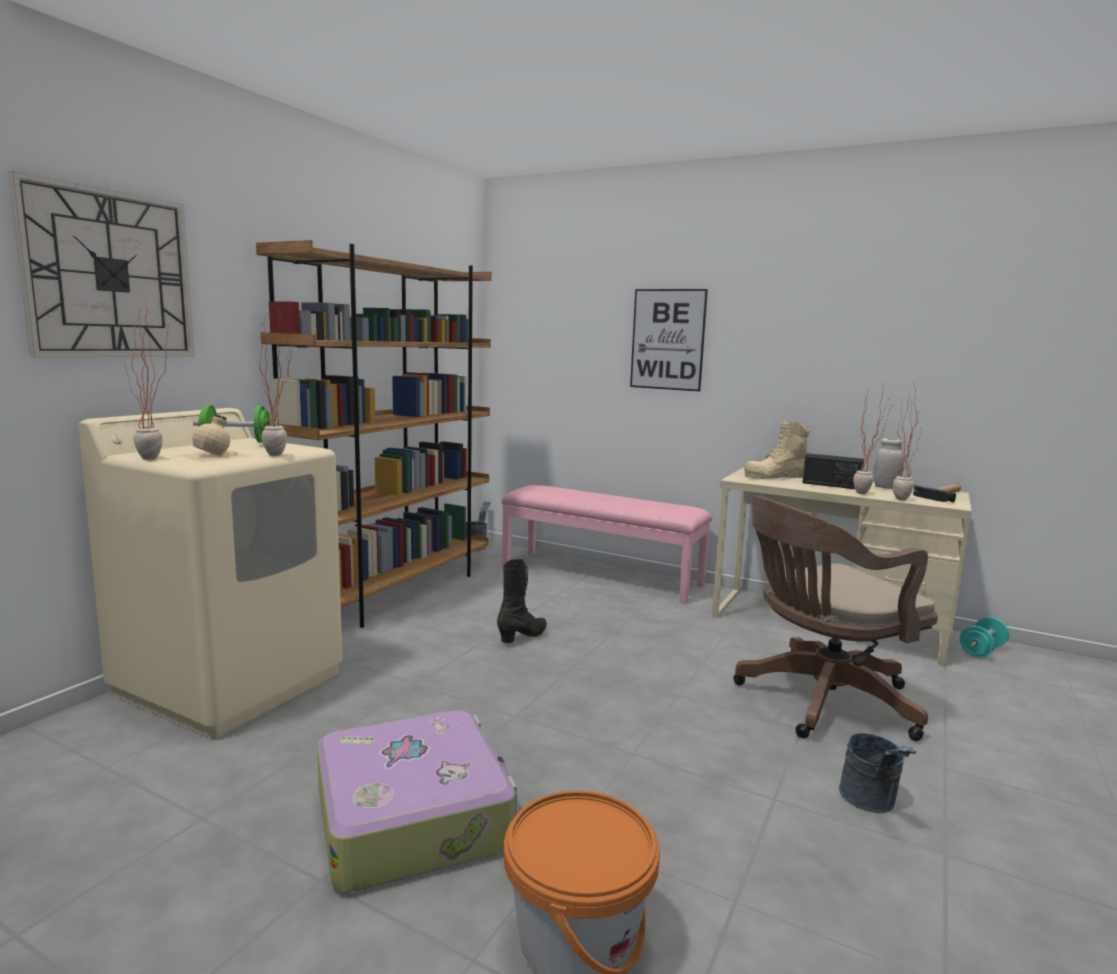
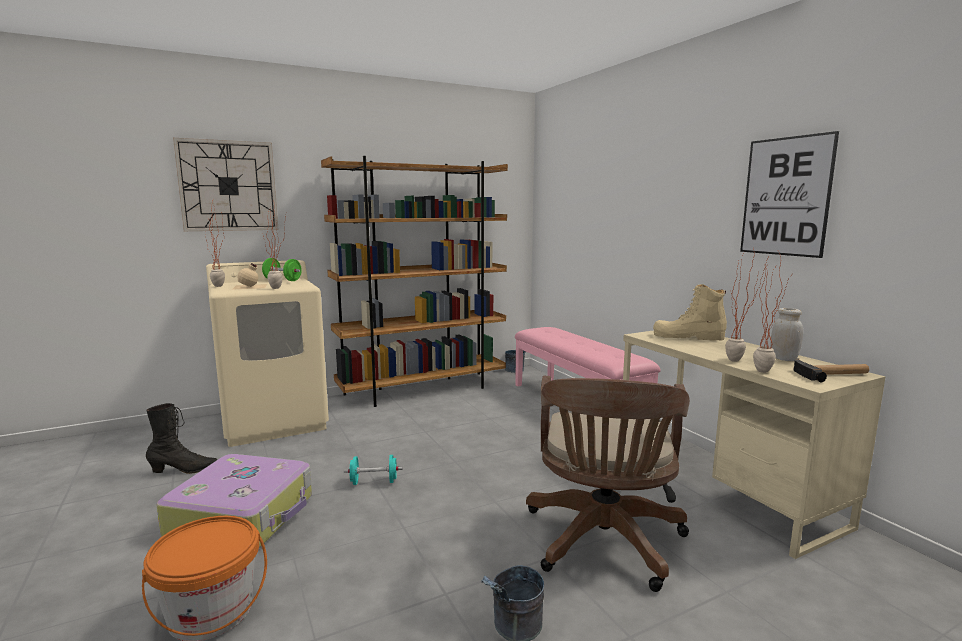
camera: 35 degrees right, 0 degrees up
black boot [497,559,547,643] -> black boot moved to [146,403,218,474]
picture [630,289,708,391] -> picture moved to [740,131,839,258]
brown office chair [733,496,938,741] -> brown office chair turned 90 degrees counterclockwise [526,376,690,592]
radio [803,453,864,489] -> none
turquoise dumbbell [960,617,1009,658] -> turquoise dumbbell moved to [344,455,403,485]

